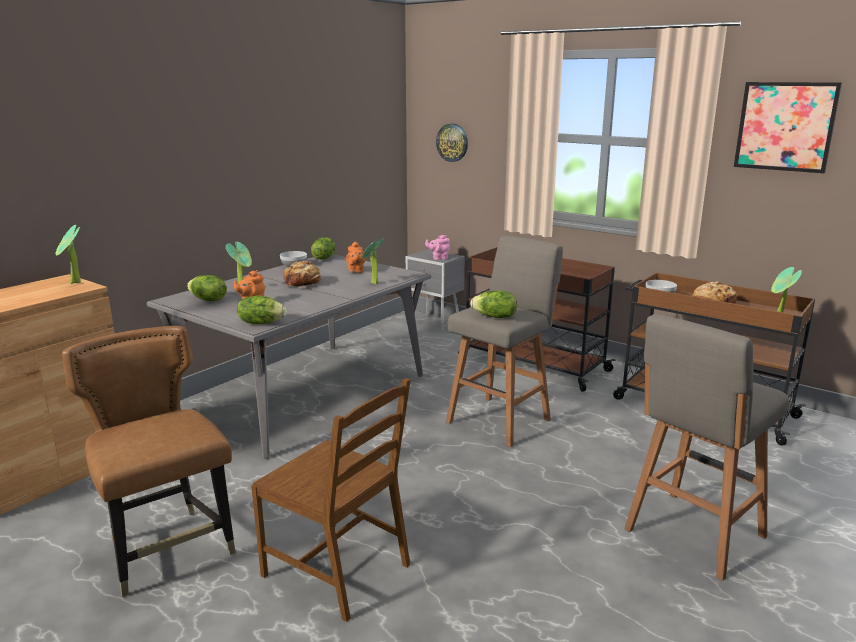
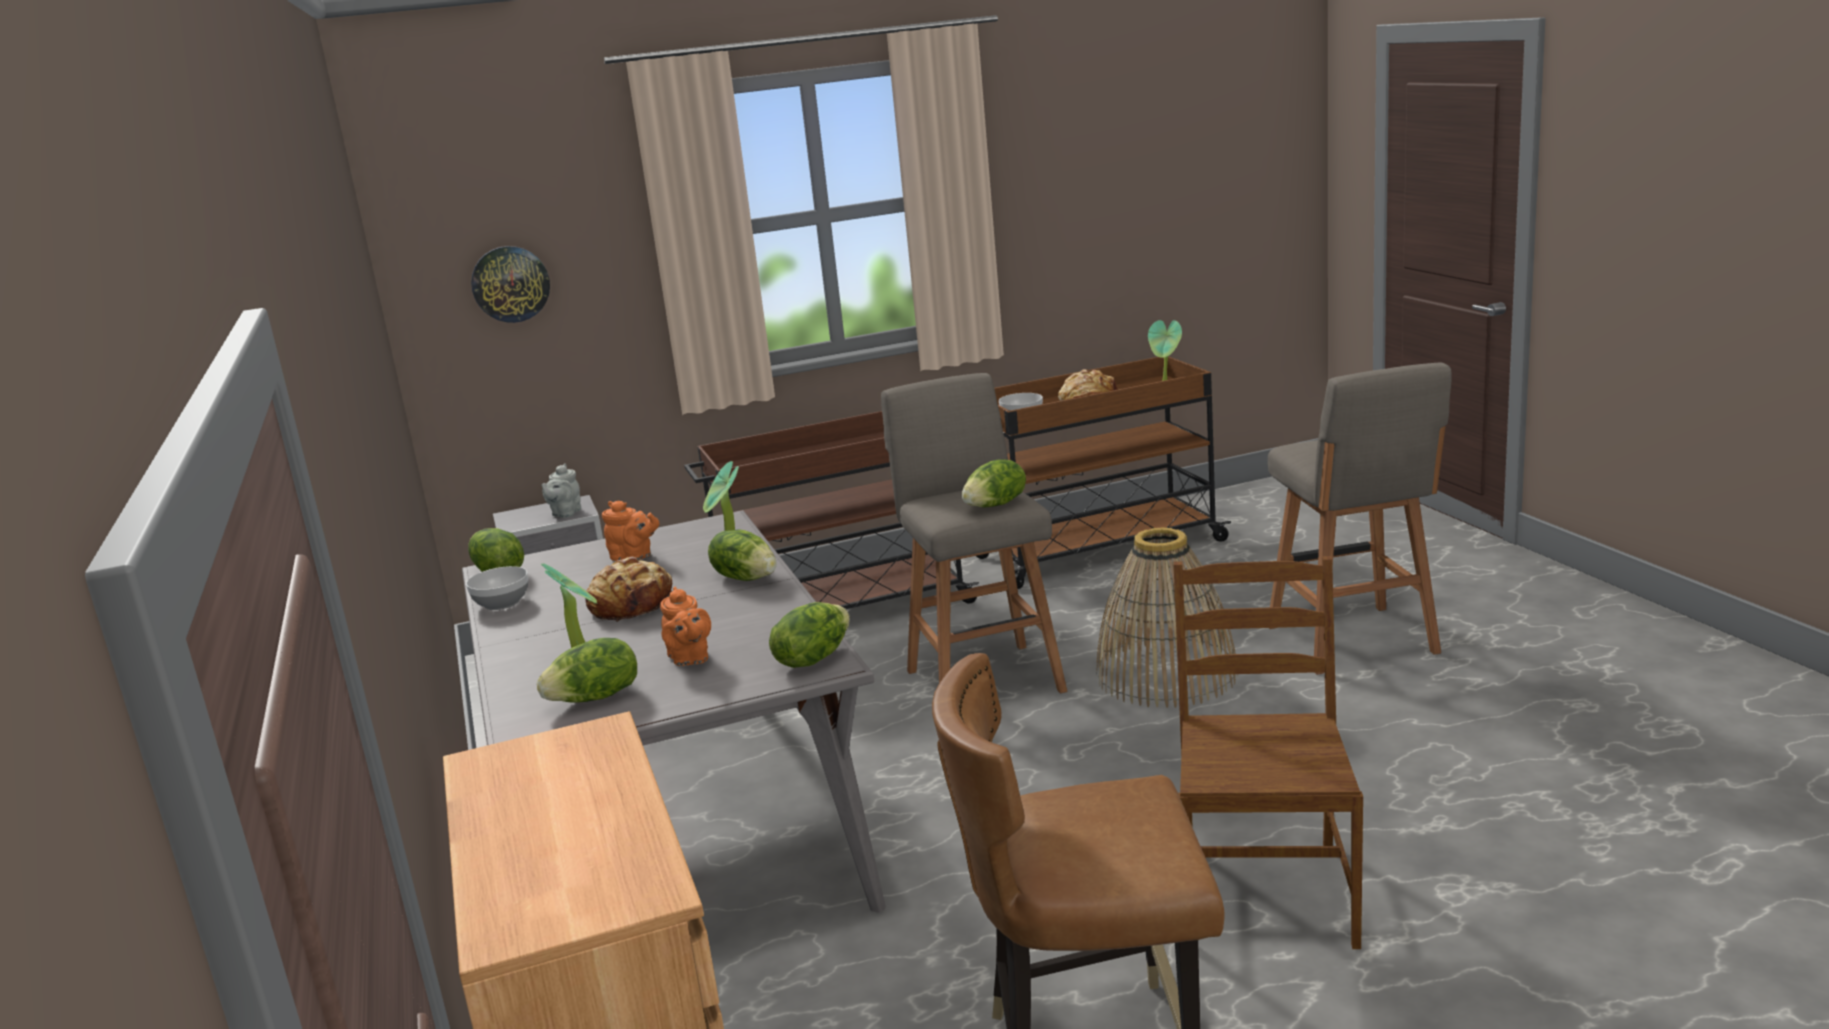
camera: 55 degrees left, 0 degrees up
potted plant [55,225,81,284] -> none
brown chair [251,378,411,622] -> brown chair turned 60 degrees counterclockwise [1173,556,1363,949]
pink teapot [425,235,450,260] -> grey teapot [541,463,581,518]
picture [734,82,842,173] -> none
none -> lettuce [708,529,777,581]
none -> basket [1096,527,1236,708]

